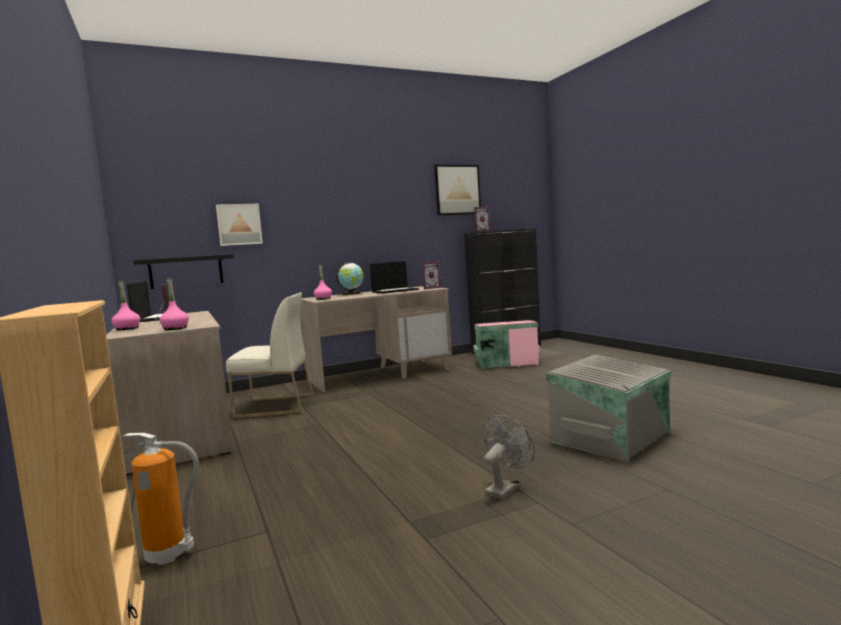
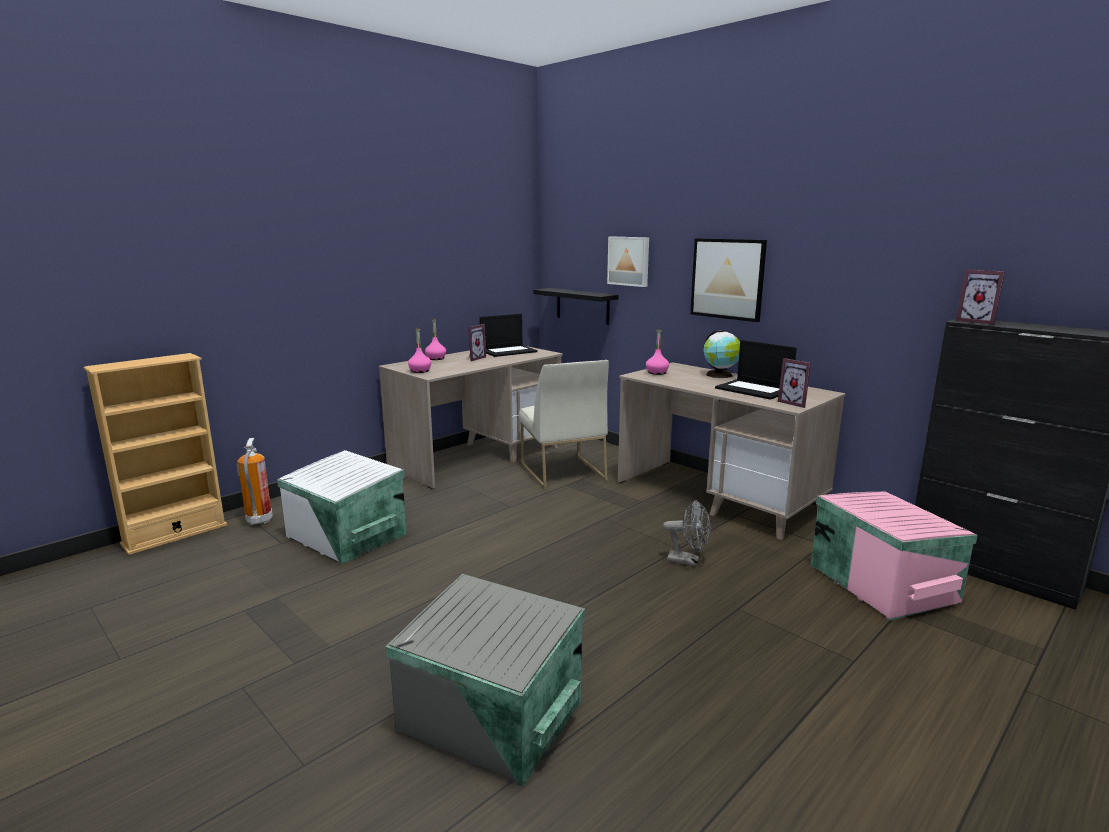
camera: 70 degrees right, 10 degrees up
picture [434,165,481,216] -> picture moved to [690,238,767,322]
grey fan [483,415,535,499] -> grey fan moved to [663,500,711,566]
none -> white storage box [277,450,407,565]

